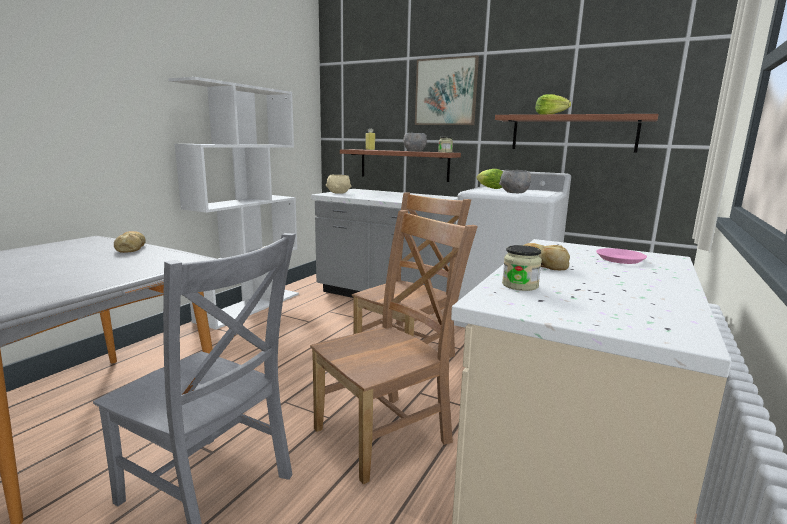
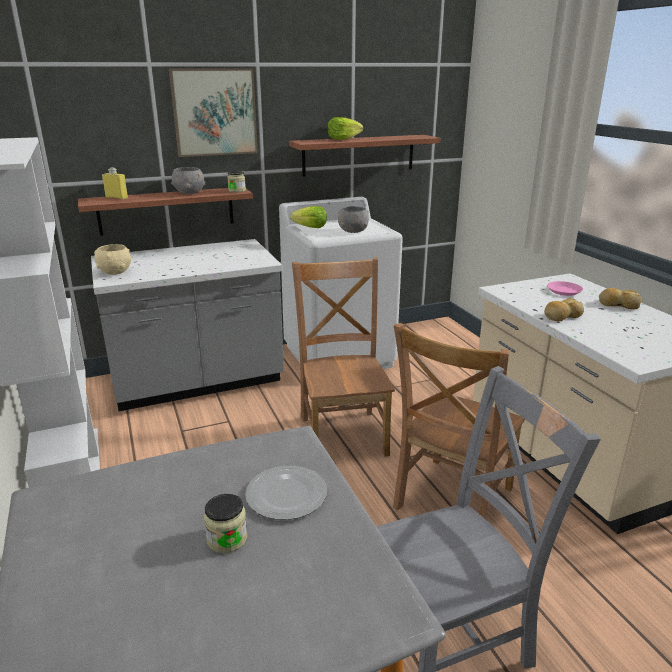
camera: 50 degrees left, 10 degrees up
bread [114,231,146,253] -> bread moved to [599,288,642,309]
brown chair [310,210,478,484] -> brown chair turned 150 degrees counterclockwise [393,323,525,518]
jar [502,245,542,291] -> jar moved to [204,494,247,553]
none -> plate [245,466,327,520]

